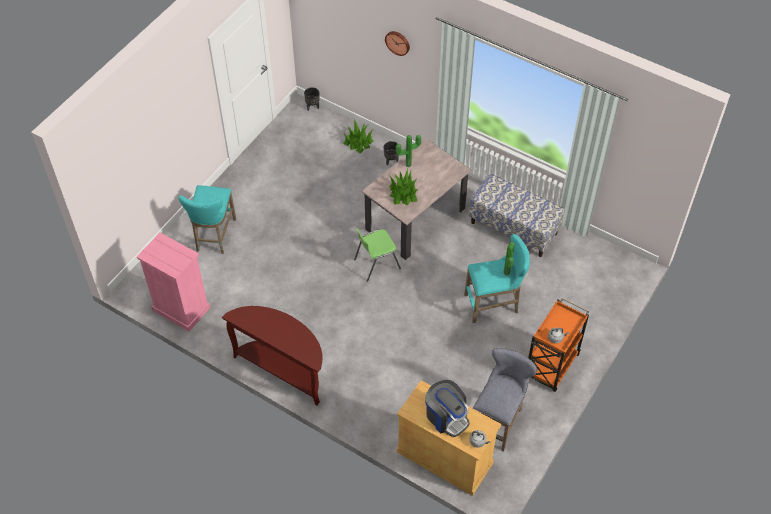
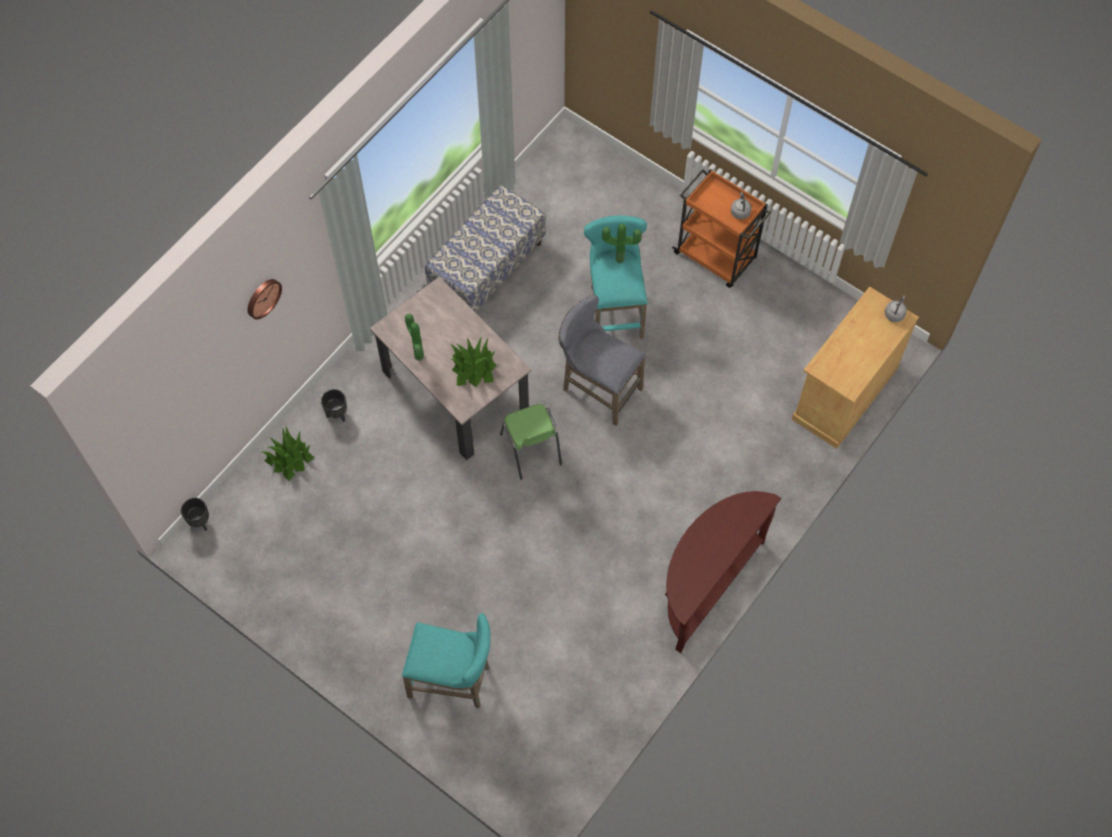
camera: 85 degrees left, 10 degrees up
pink dresser [137,233,210,332] -> none
coffee machine [425,380,470,437] -> none
grey stool [473,348,537,451] -> grey stool moved to [559,295,645,426]

